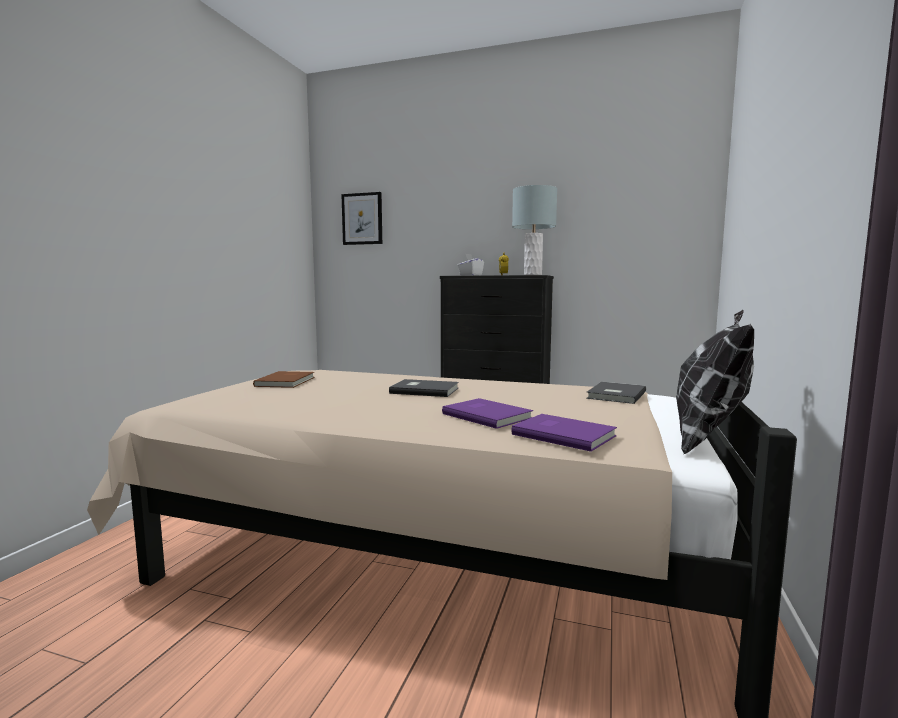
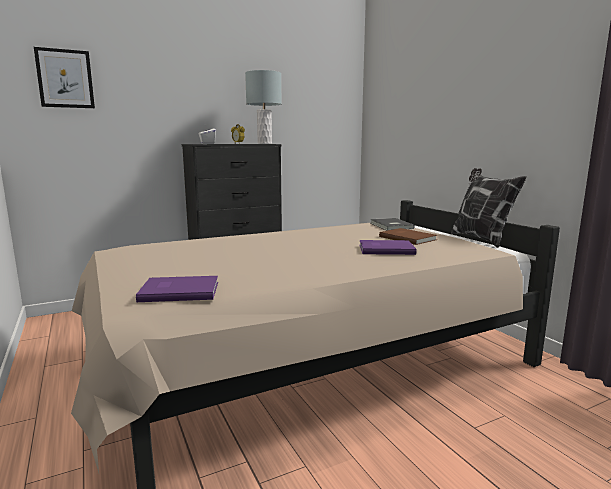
camera: 45 degrees left, 5 degrees up
brown book [253,371,315,388] -> brown book moved to [379,228,437,245]
grey book [389,379,459,397] -> none
purple book [511,414,617,452] -> purple book moved to [136,276,218,302]

